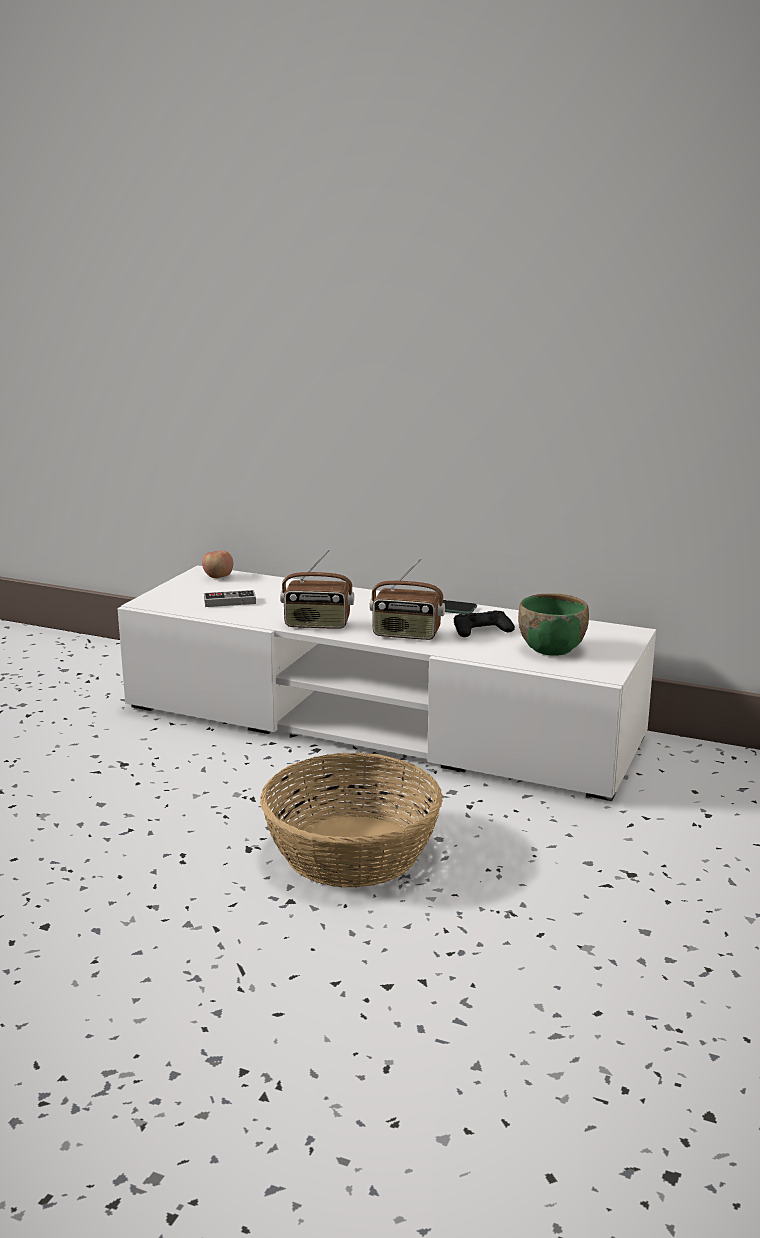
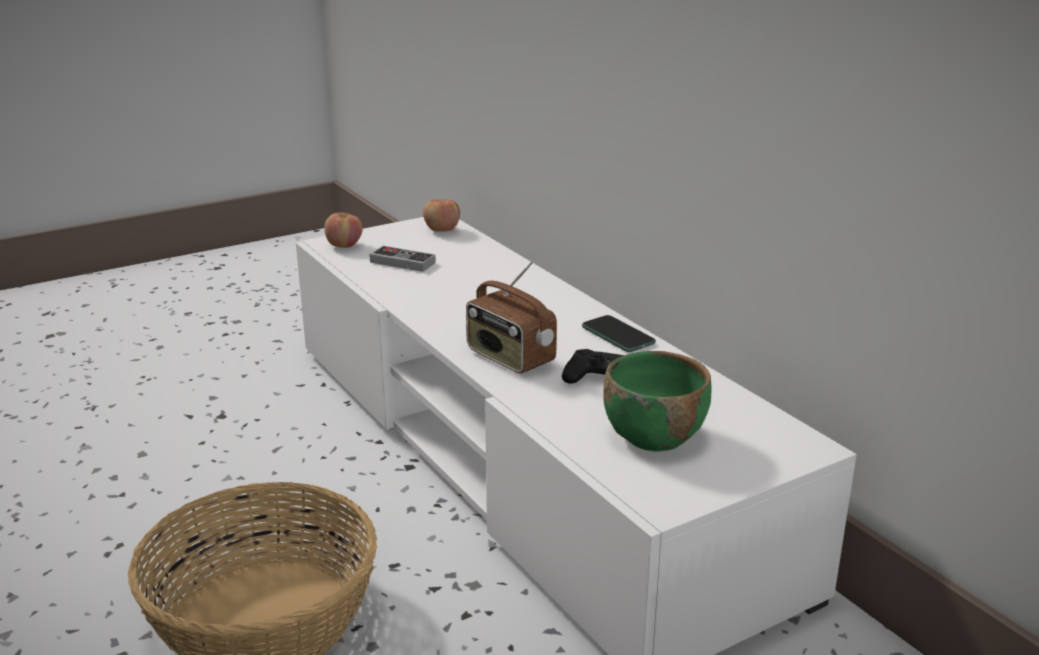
camera: 35 degrees right, 5 degrees up
radio [280,550,354,629] -> none
none -> apple [324,212,363,248]

